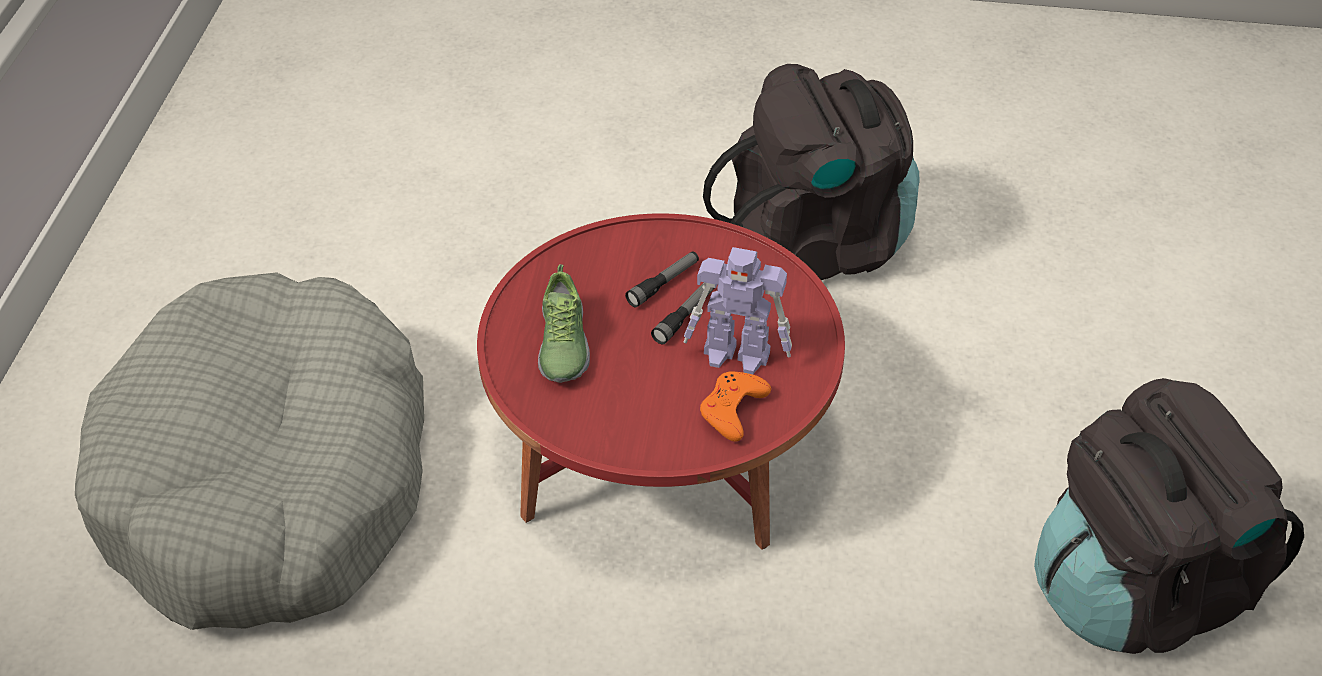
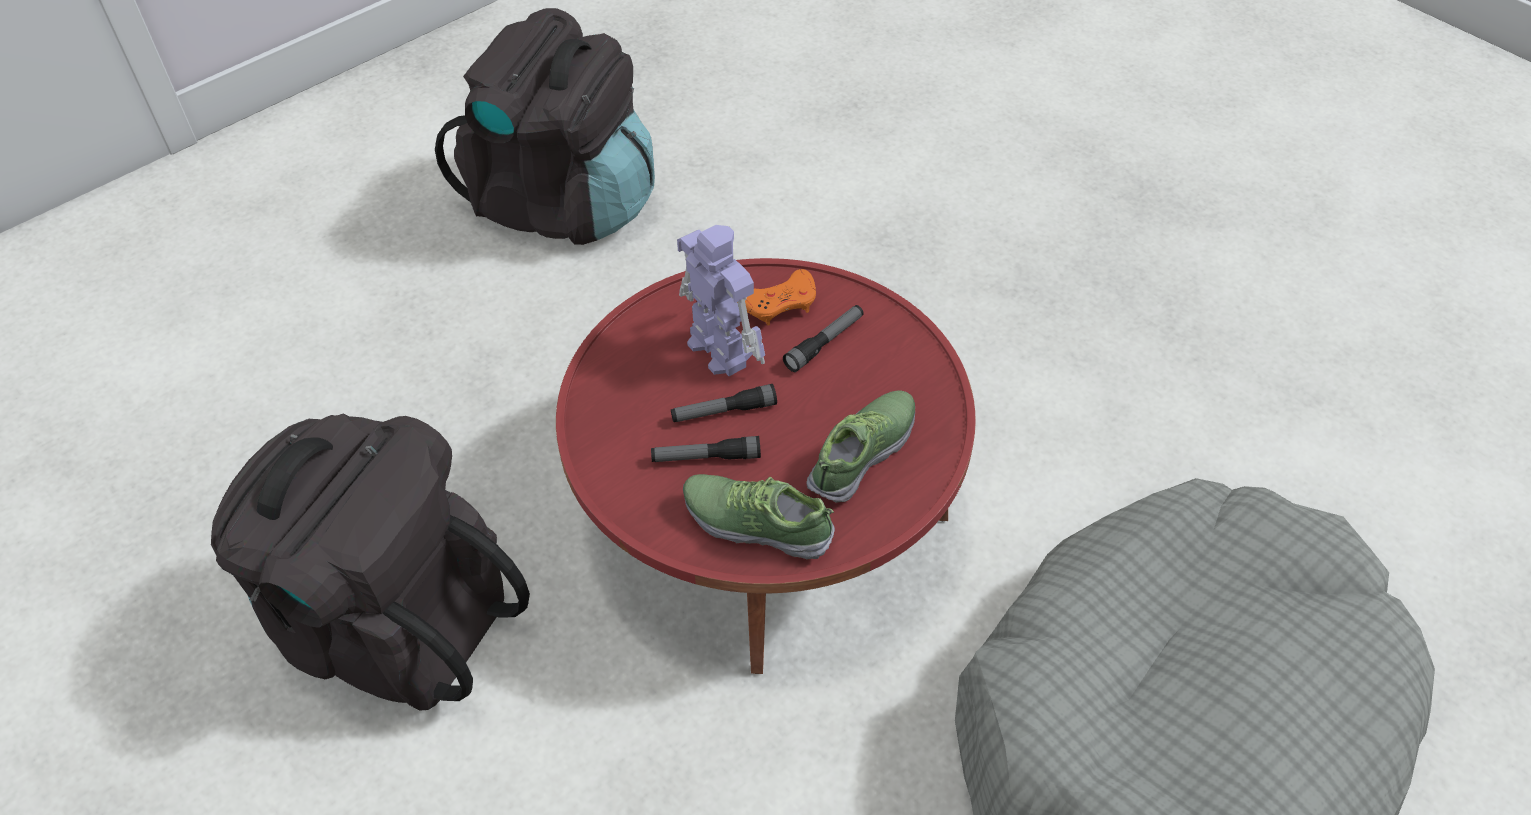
camera: 140 degrees left, 5 degrees up
none -> shoe [683,474,835,560]
none -> flashlight [783,305,864,372]

